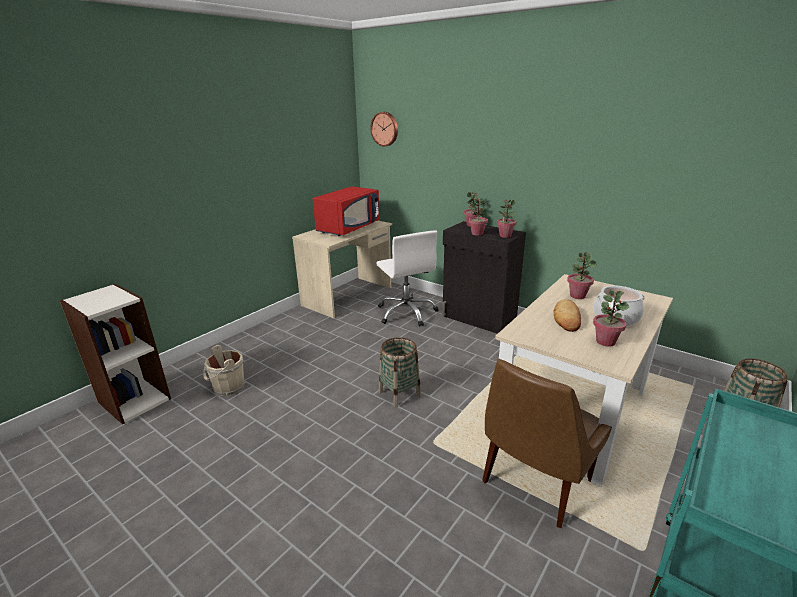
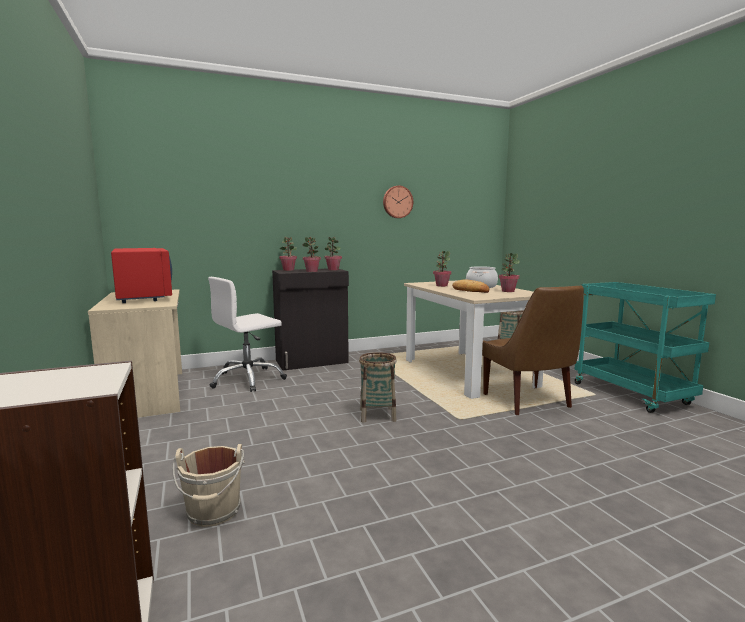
camera: 60 degrees left, 15 degrees down
wall clock [370,112,398,146] -> wall clock moved to [383,186,413,218]
white office chair [376,230,439,327] -> white office chair turned 135 degrees clockwise [208,277,287,392]

